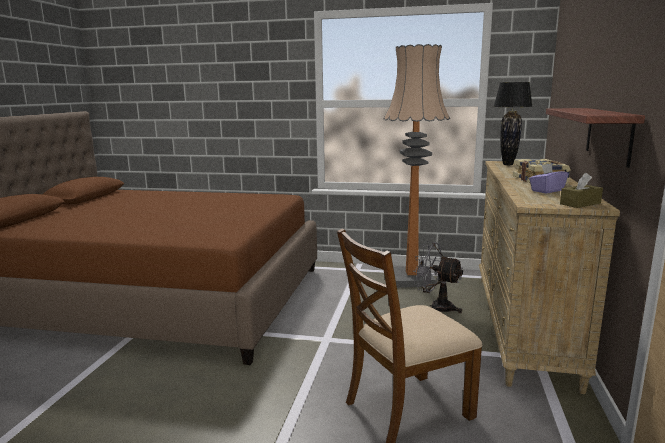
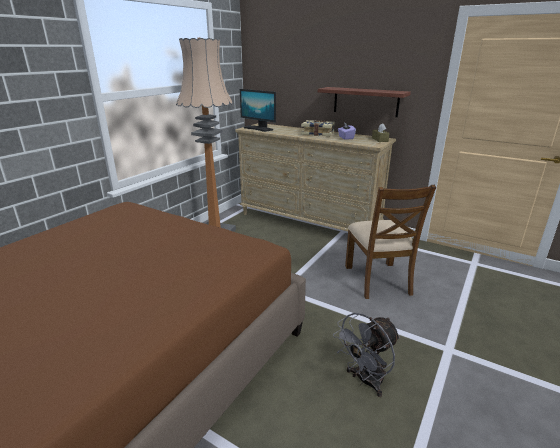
camera: 70 degrees left, 10 degrees up
grey fan [413,241,463,313] -> grey fan moved to [333,313,400,397]
black table lamp [493,82,533,165] -> monitor [240,89,276,132]

